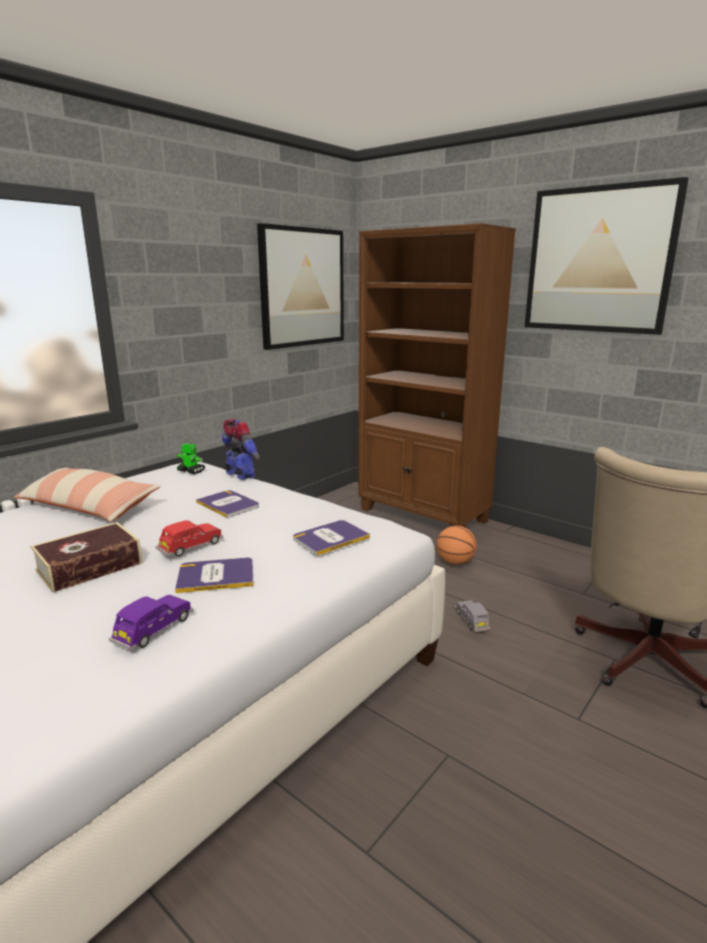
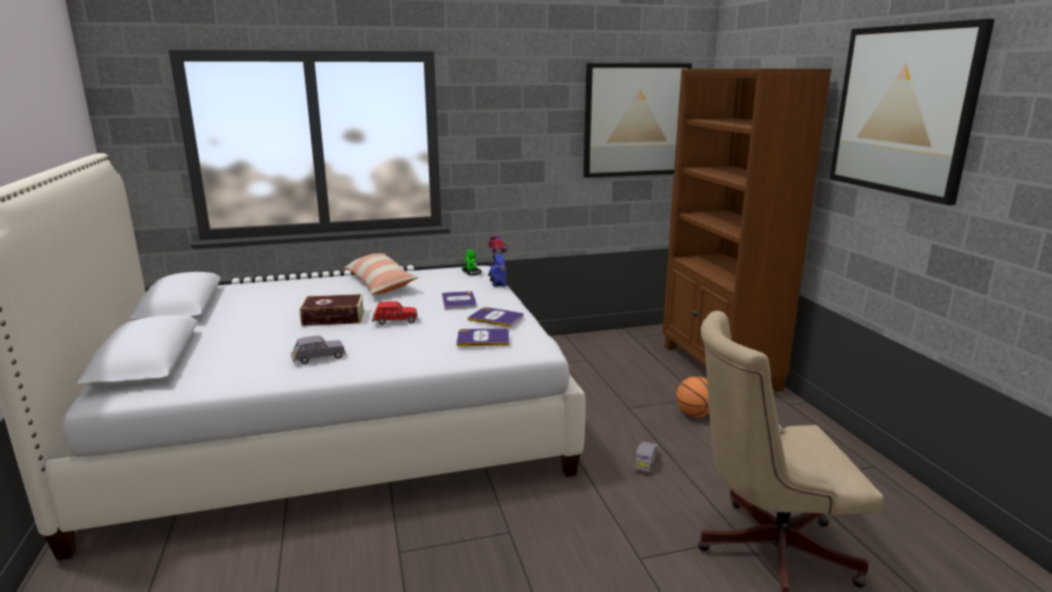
camera: 35 degrees right, 0 degrees up
purple toy car [109,595,193,651] -> grey toy car [290,336,346,364]
book [175,558,254,593] -> book moved to [468,307,524,328]

